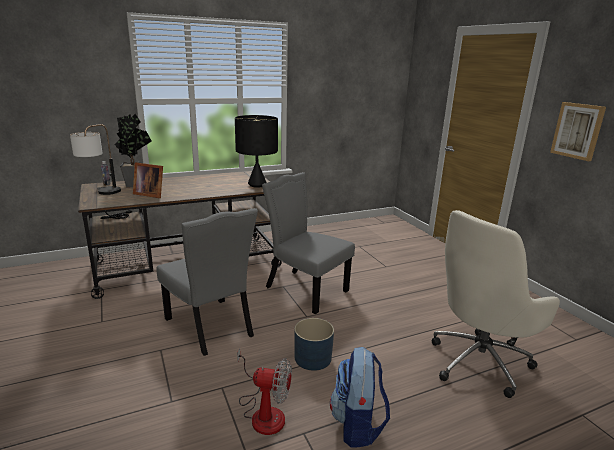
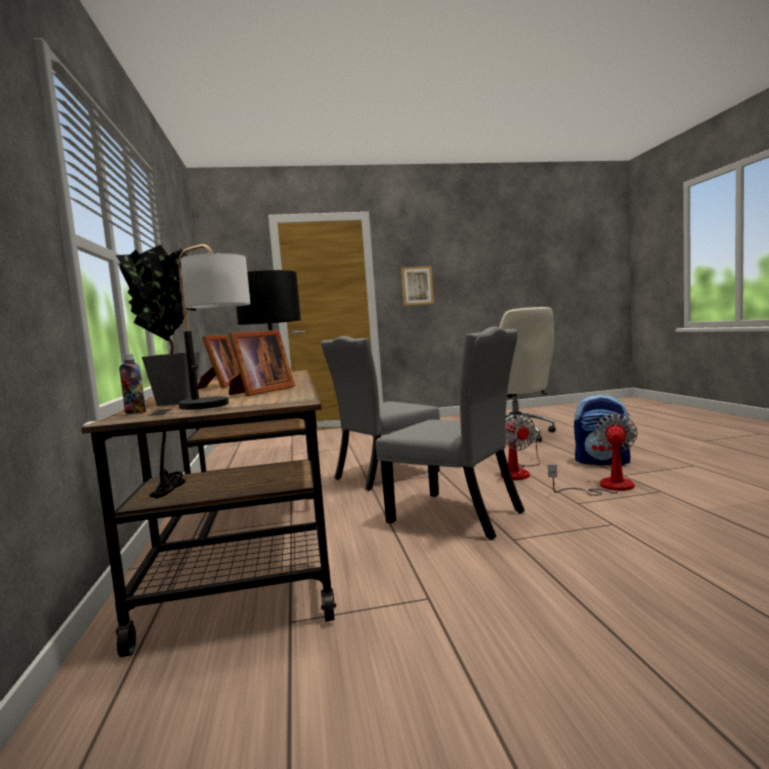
camera: 75 degrees left, 15 degrees down
grey chair [156,208,258,356] -> grey chair turned 60 degrees clockwise [376,327,525,540]
blue planter [294,318,334,371] -> fan [501,414,541,480]
none -> picture frame [198,335,240,389]

